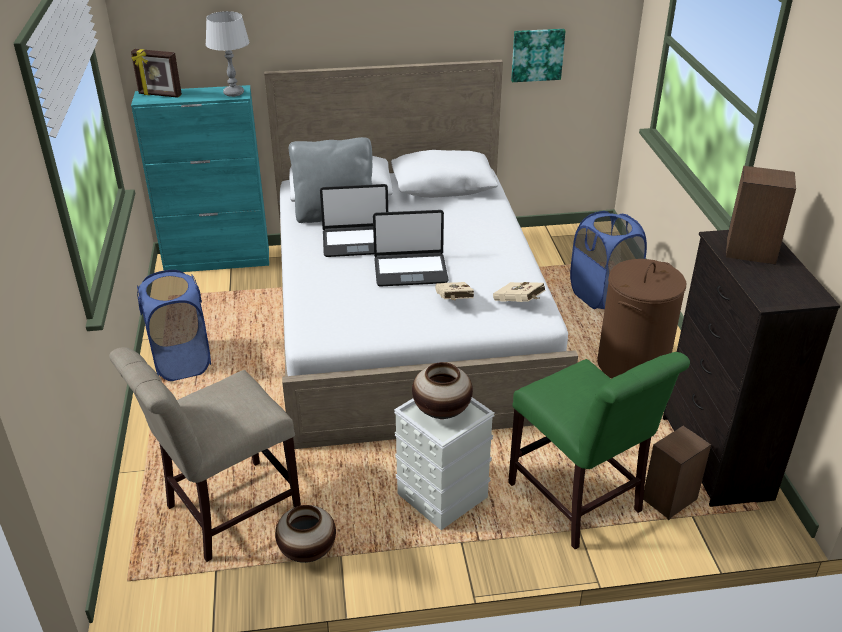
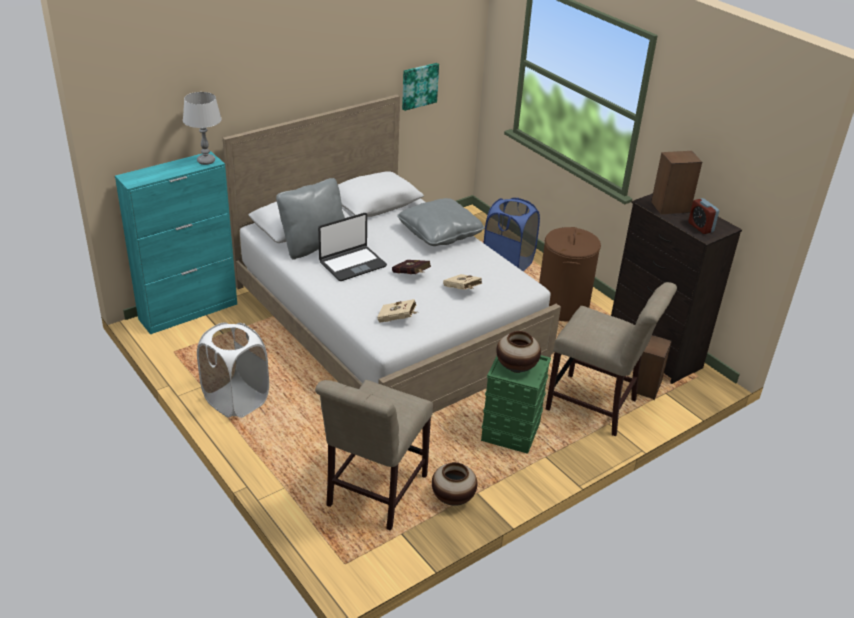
camera: 30 degrees left, 0 degrees up
picture frame [131,49,182,98] -> none
blue laundry basket [137,270,211,381] -> white laundry basket [197,322,269,418]
laptop [373,210,449,287] -> red book [392,260,431,274]
grey storage box [394,397,495,530] -> green storage box [481,355,551,454]
beige book [493,282,546,302] -> beige book moved to [377,299,417,323]
green chair [508,352,690,550] -> beige chair [546,282,677,436]
none -> grey pillow [397,198,485,246]
none -> alarm clock [688,198,719,234]

